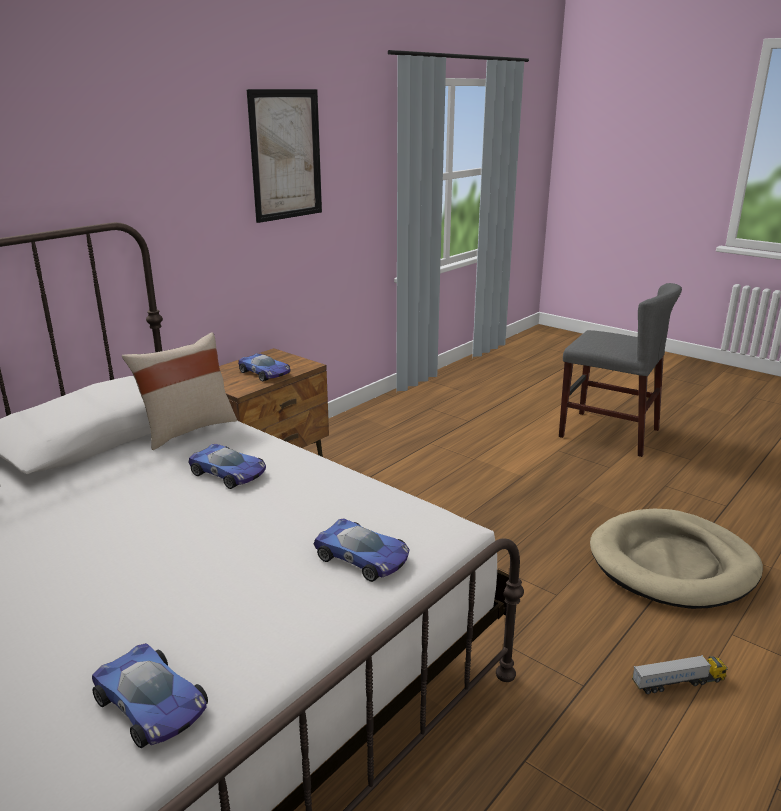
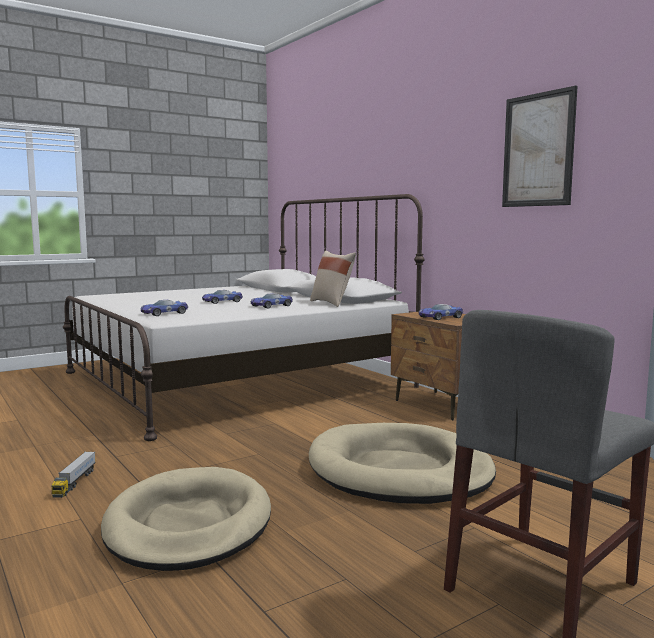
camera: 105 degrees right, 15 degrees down
toy car [92,643,208,748] -> toy car moved to [202,290,243,304]
none -> beige dog bed [309,423,496,504]

